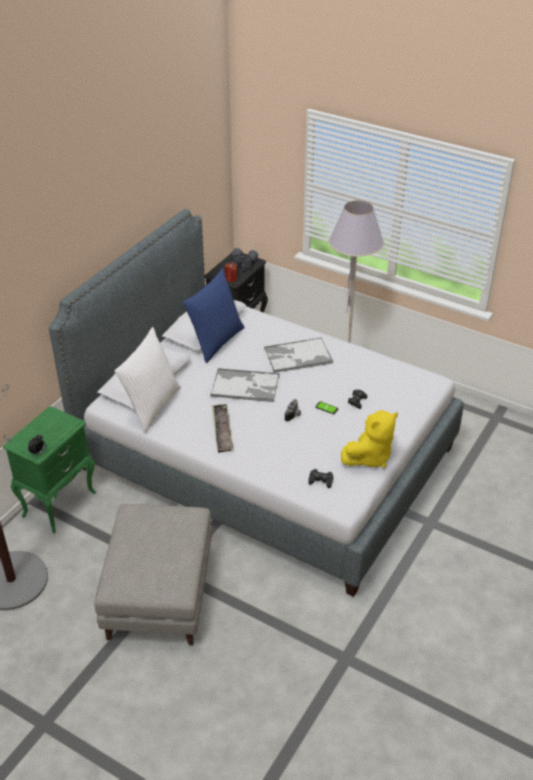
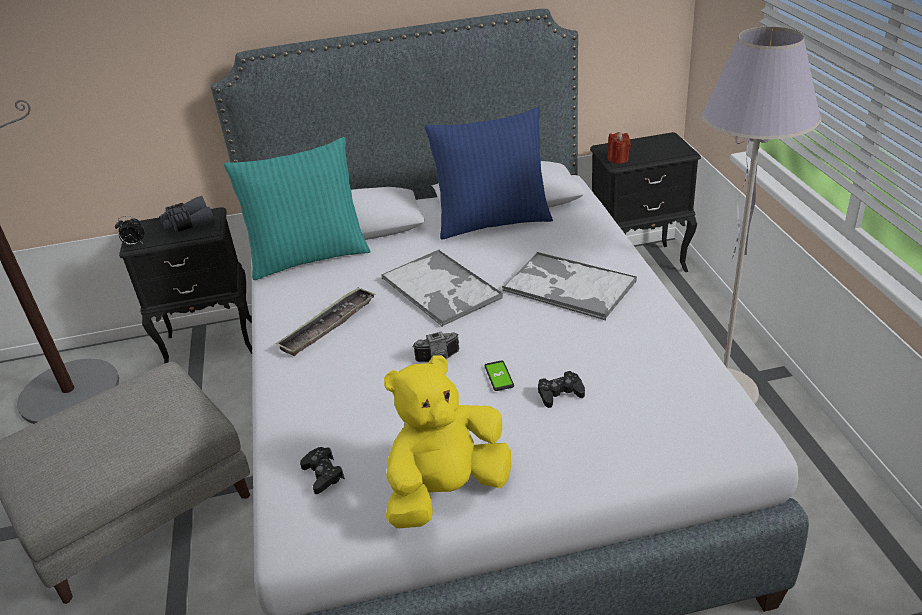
camera: 50 degrees right, 5 degrees down
green nightstand [3,407,96,534] -> black nightstand [119,207,252,364]
white pillow [114,327,181,432] -> turquoise pillow [224,137,371,280]
grey binoculars [229,248,258,270] -> grey binoculars moved to [159,196,215,232]
yellow plush toy [341,410,398,468] -> yellow plush toy turned 135 degrees clockwise [384,356,511,528]

